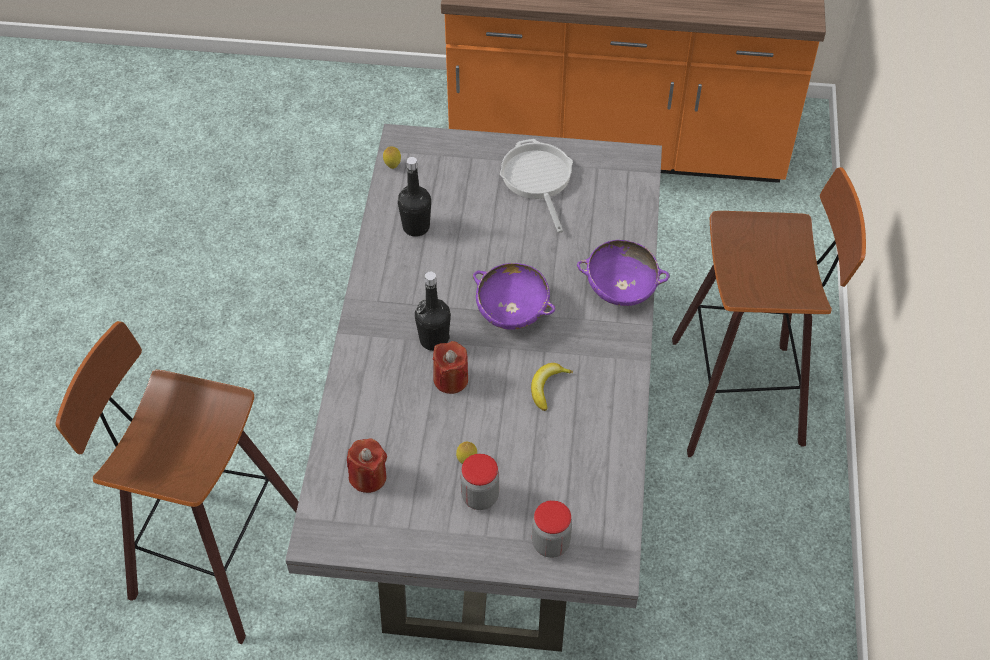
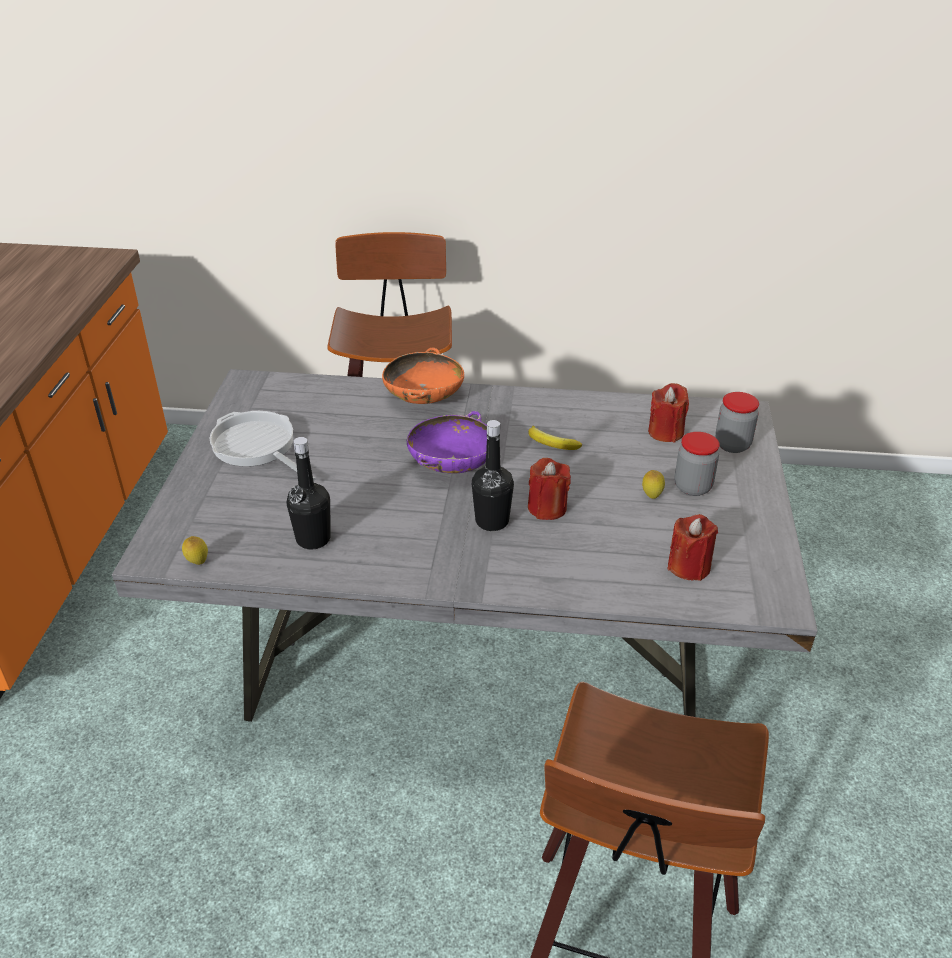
camera: 90 degrees left, 15 degrees down
frying pan [500,139,573,233] -> frying pan turned 60 degrees clockwise [210,411,316,481]
purple bowl [577,240,670,306] -> orange bowl [382,348,464,404]
none -> red candle [648,383,689,442]

